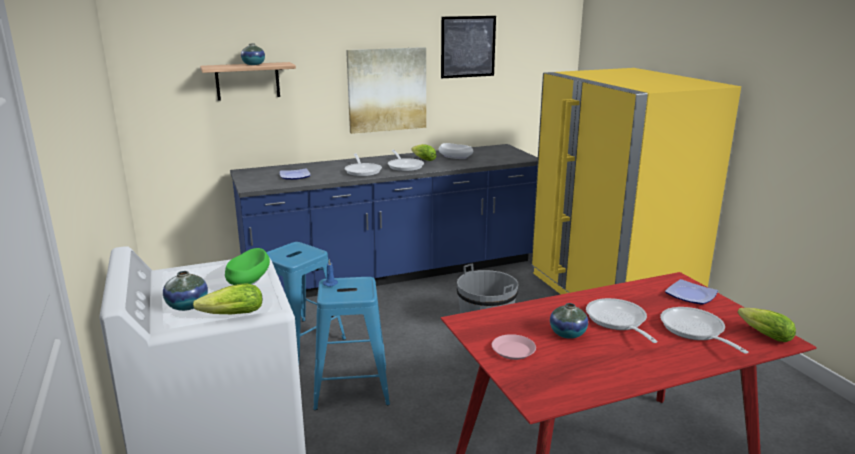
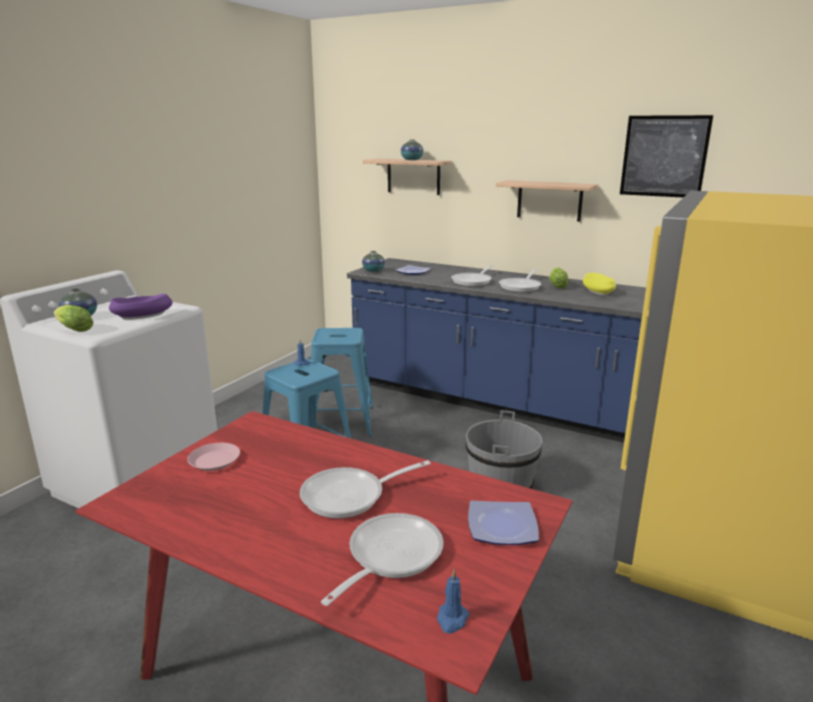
camera: 50 degrees right, 0 degrees up
green bowl [225,248,270,285] -> purple bowl [109,294,172,320]
picture [346,47,426,134] -> shelf [496,180,598,222]
white bowl [438,143,473,159] -> yellow bowl [583,273,616,296]
vase [550,303,588,339] -> vase moved to [362,251,385,272]
frying pan [586,298,658,343] -> frying pan turned 150 degrees counterclockwise [300,460,431,518]
lettuce [738,308,796,342] -> blue candle [437,569,469,634]

